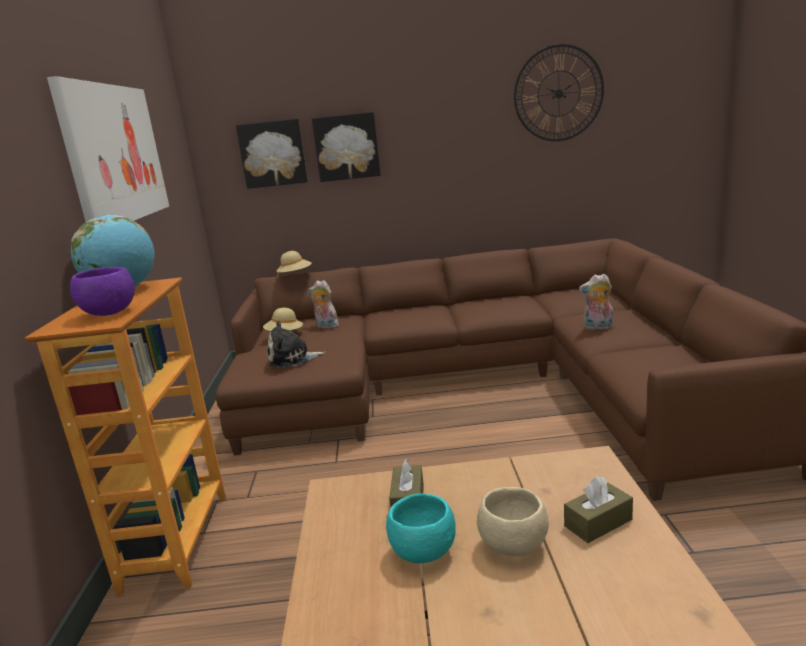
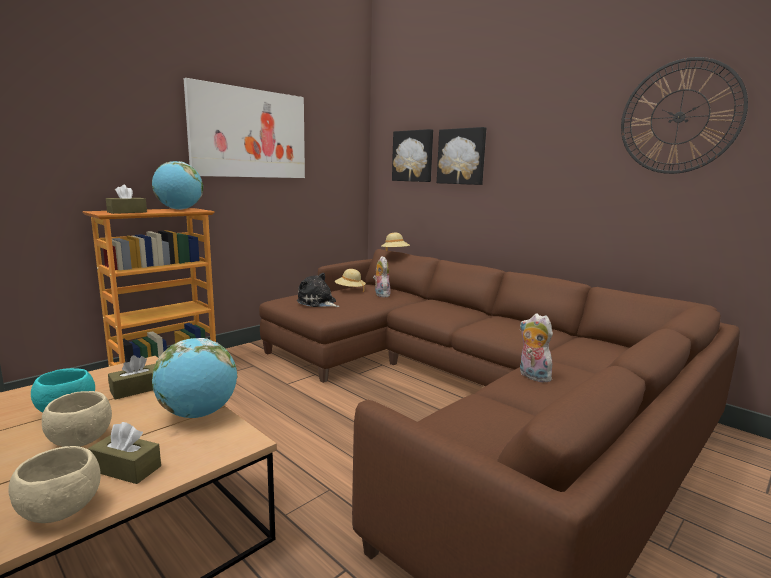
camera: 45 degrees right, 5 degrees down
purple bowl [70,267,135,316] -> brown tissue box [106,185,147,214]
none -> beige bowl [8,446,101,523]
none -> globe [152,338,238,418]

